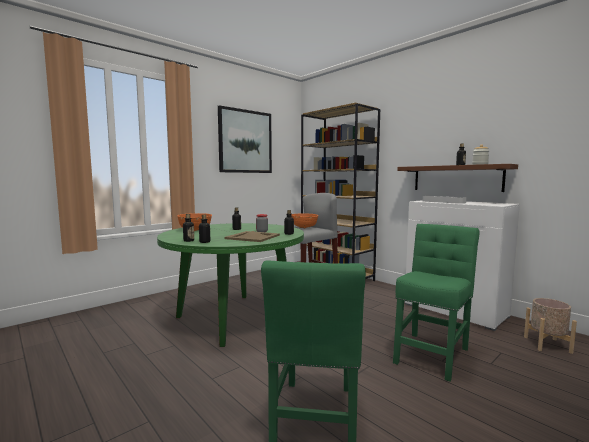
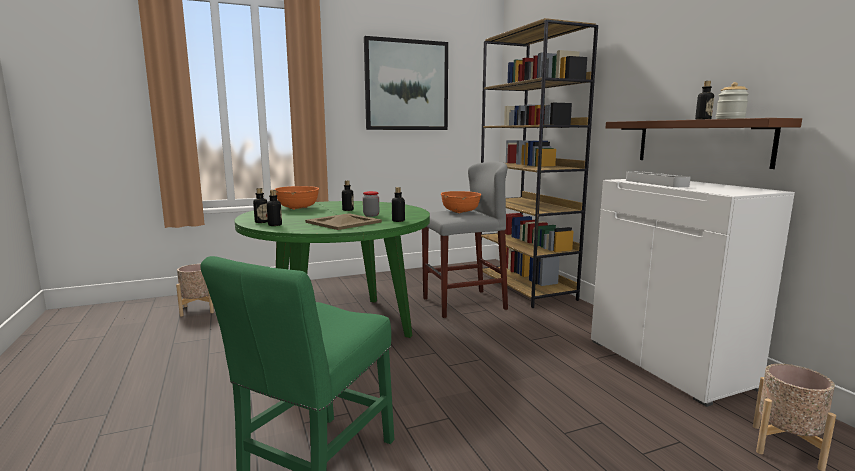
camera: 20 degrees right, 5 degrees up
green chair [393,224,479,381] -> none
none -> beige planter [176,264,214,317]

